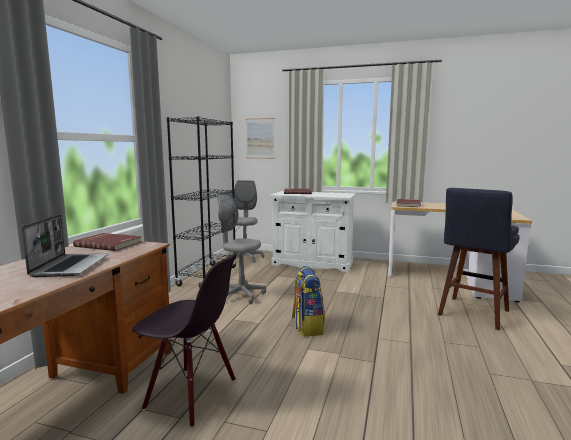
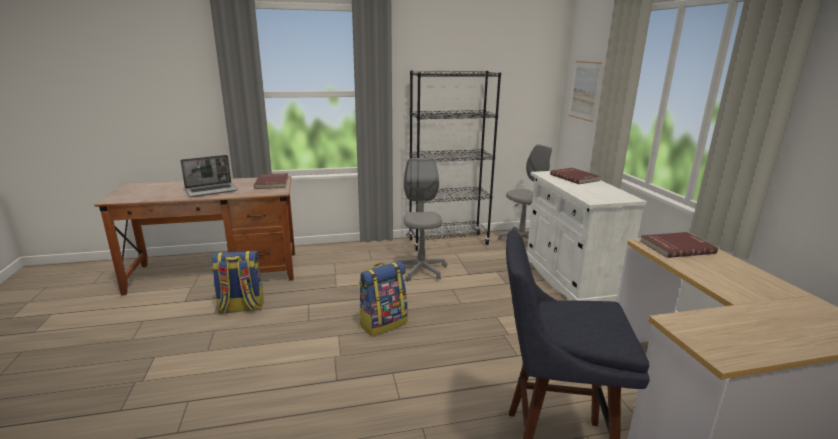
camera: 60 degrees right, 10 degrees up
black chair [132,254,237,428] -> backpack [211,251,264,313]

